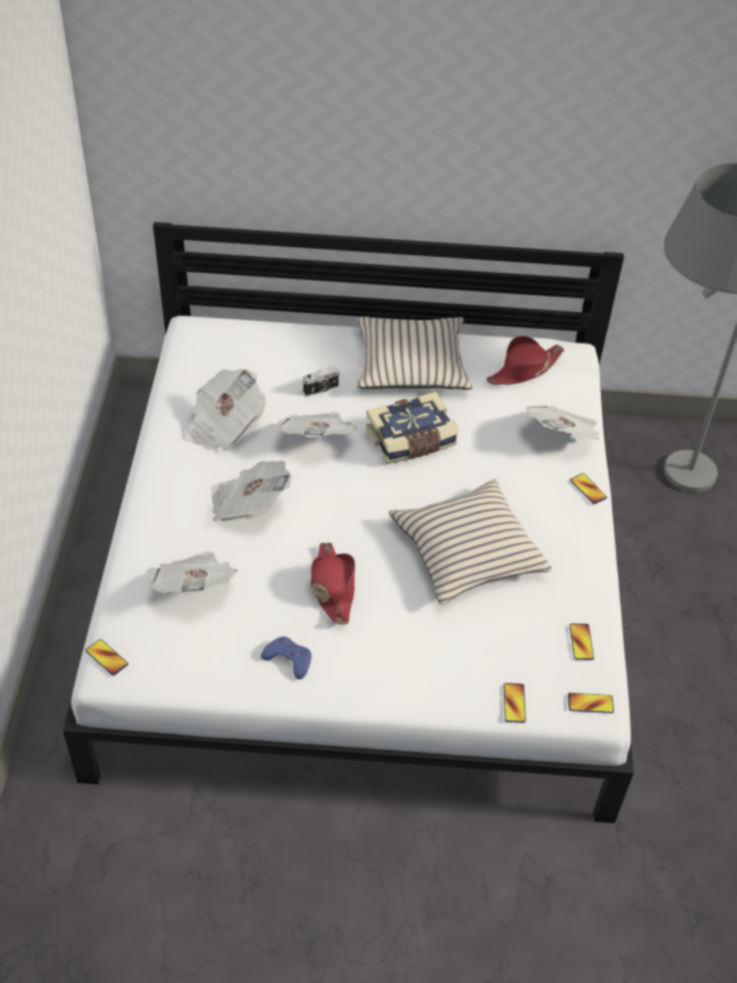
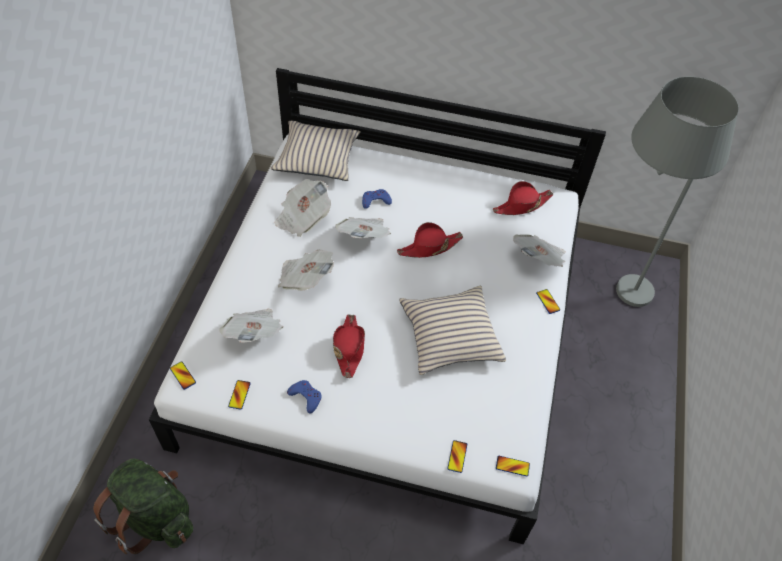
camera: 10 degrees right, 5 degrees up
camera [303,366,339,396] -> blue game controller [362,189,392,209]
beige pillow [356,316,472,390] -> beige pillow moved to [271,121,360,181]
book [366,392,459,464] -> red hat [397,222,463,258]
phone [569,624,594,660] -> phone moved to [228,380,251,410]
none -> green backpack [93,458,193,555]

